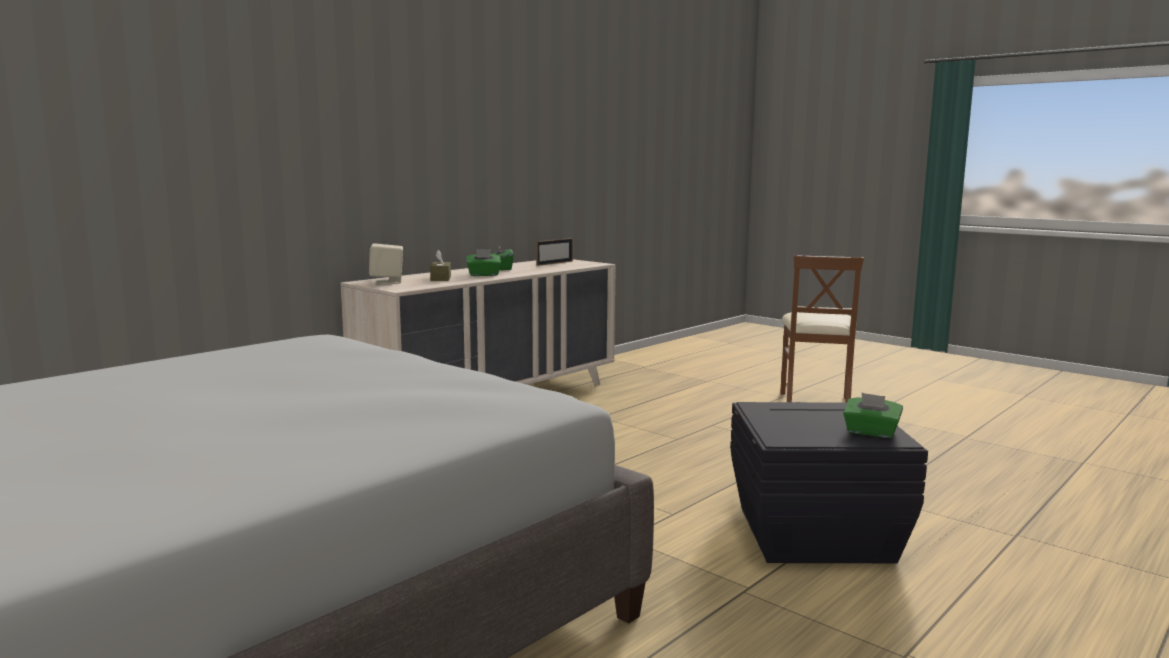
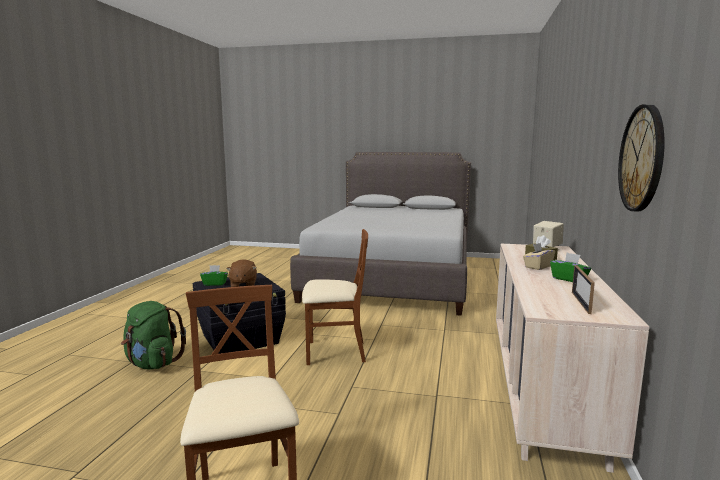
camera: 150 degrees right, 0 degrees up
green tissue box [466,249,501,276] -> beige tissue box [523,243,555,270]
none -> green backpack [121,301,186,369]
none -> brown plush toy [226,259,257,287]
none -> brown chair [302,229,368,365]
none -> wall clock [618,104,665,211]

